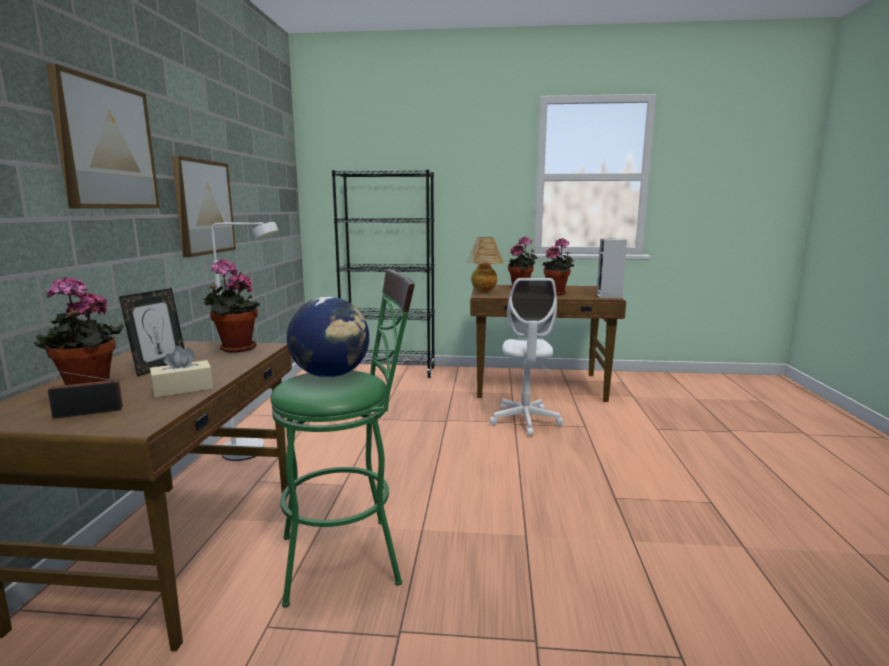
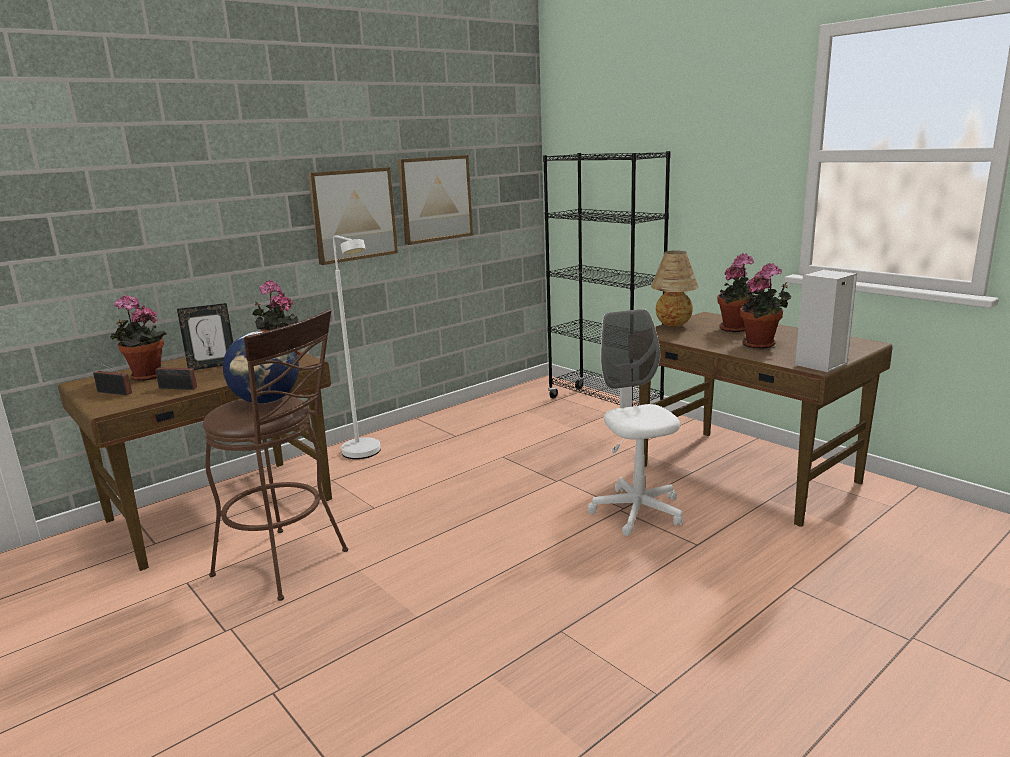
camera: 45 degrees right, 5 degrees up
picture [46,64,160,209] -> picture moved to [398,155,473,245]
beige tissue box [150,346,213,398] -> radio [155,354,197,390]
green stool [270,269,415,607] -> brown stool [203,309,348,601]
white office chair [490,278,563,436] -> white office chair turned 120 degrees clockwise [588,309,683,536]

